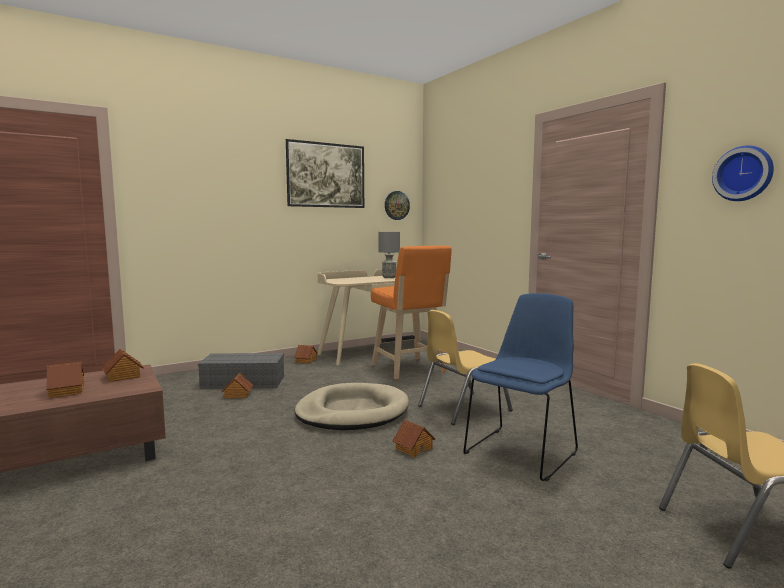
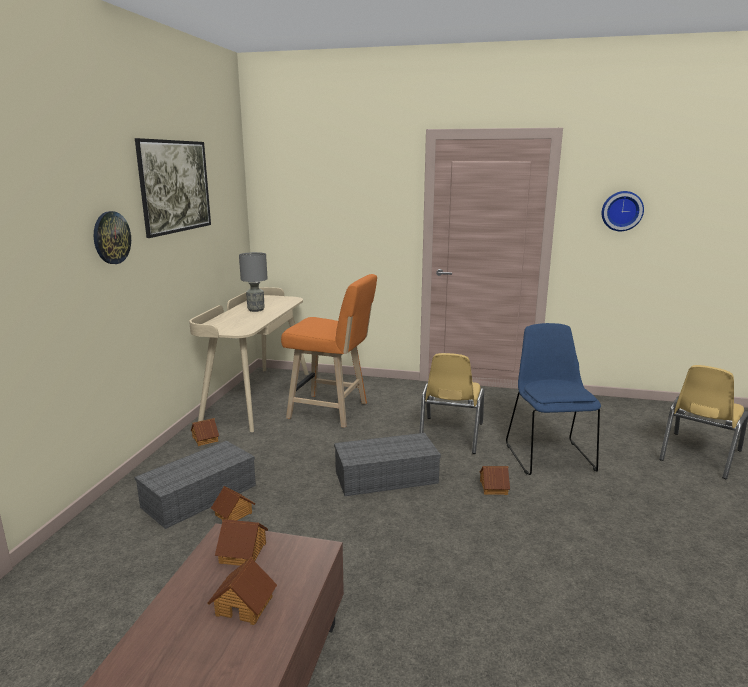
camera: 45 degrees left, 10 degrees up
beige dog bed [295,383,409,430] -> grey storage box [334,433,441,496]
wall clock [385,191,410,220] -> wall clock moved to [94,211,131,264]

